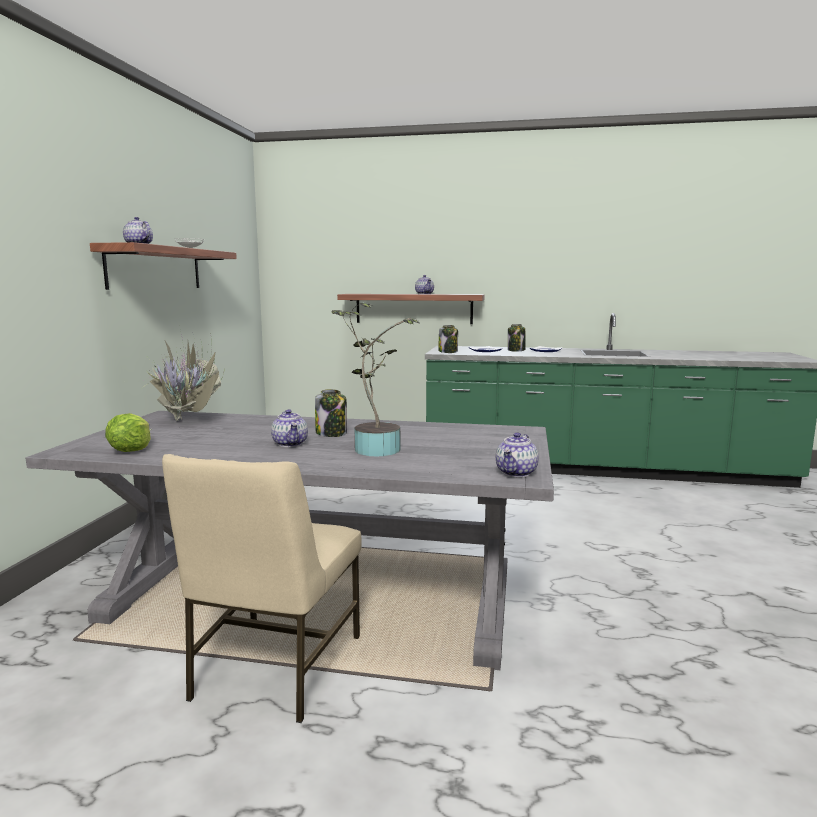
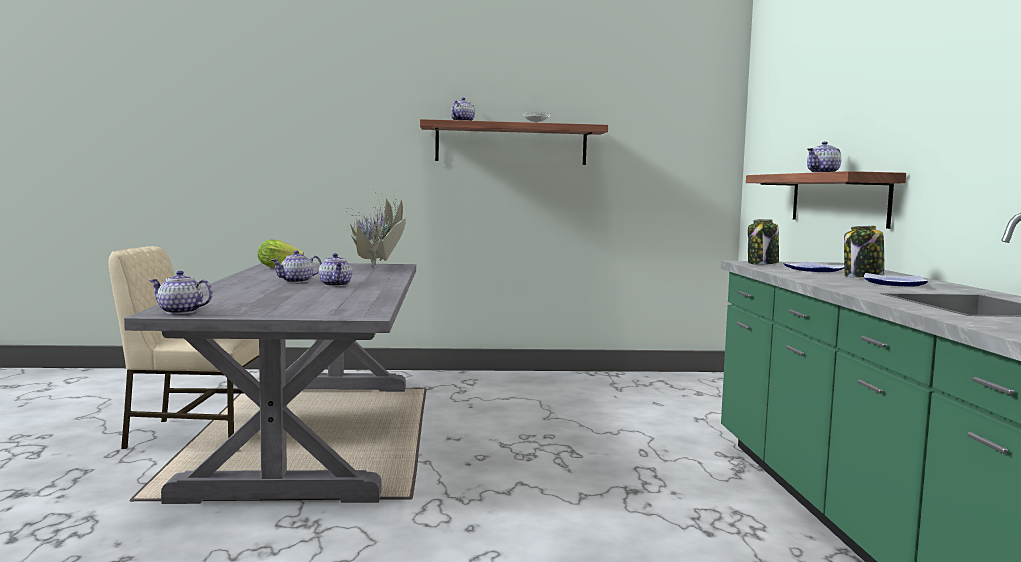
camera: 75 degrees right, 5 degrees down
jar [315,389,347,437] -> teapot [319,253,352,286]
potted plant [332,302,420,456] -> none

